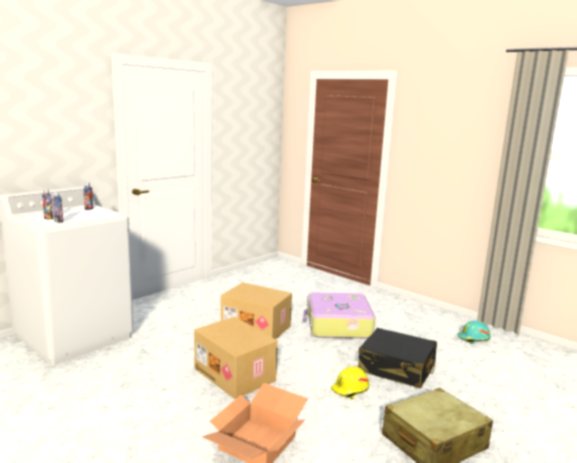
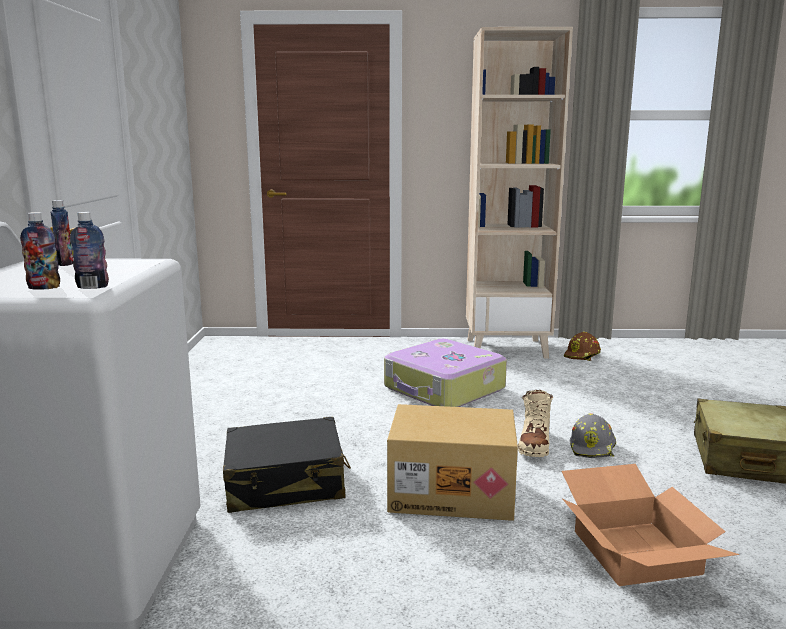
camera: 40 degrees left, 0 degrees up
cardboard box [221,282,292,339] -> none
yellow hard hat [331,366,369,399] -> grey hard hat [570,413,616,458]
black suitcase [358,328,437,389] -> black suitcase moved to [223,417,351,513]
turquoise hard hat [457,321,491,344] -> brown hard hat [564,332,601,361]
none -> beige bookcase [466,27,573,359]
none -> beige boot [518,390,553,457]

